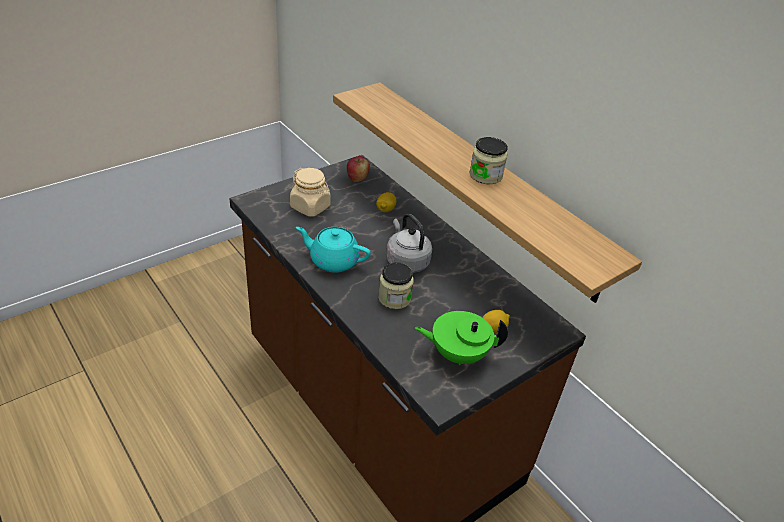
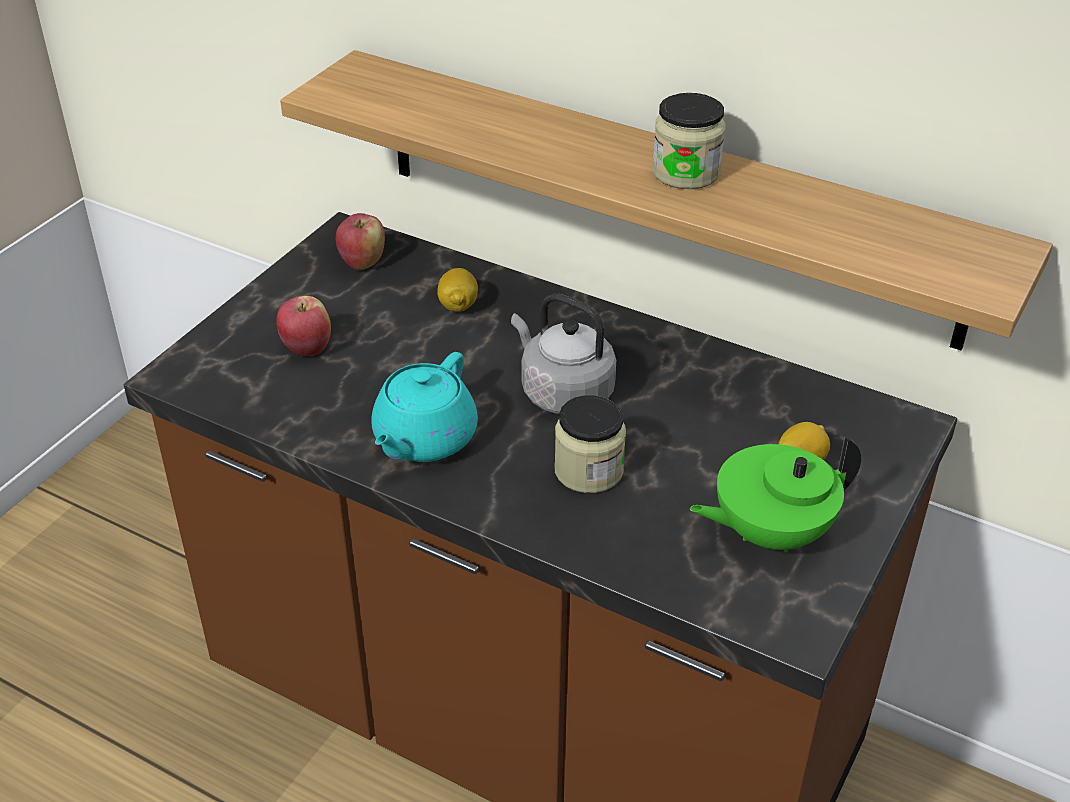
camera: 20 degrees left, 0 degrees up
beige jar [290,168,331,217] -> apple [276,296,331,356]
turquoise teapot [296,227,371,272] -> turquoise teapot turned 60 degrees counterclockwise [371,352,478,462]

